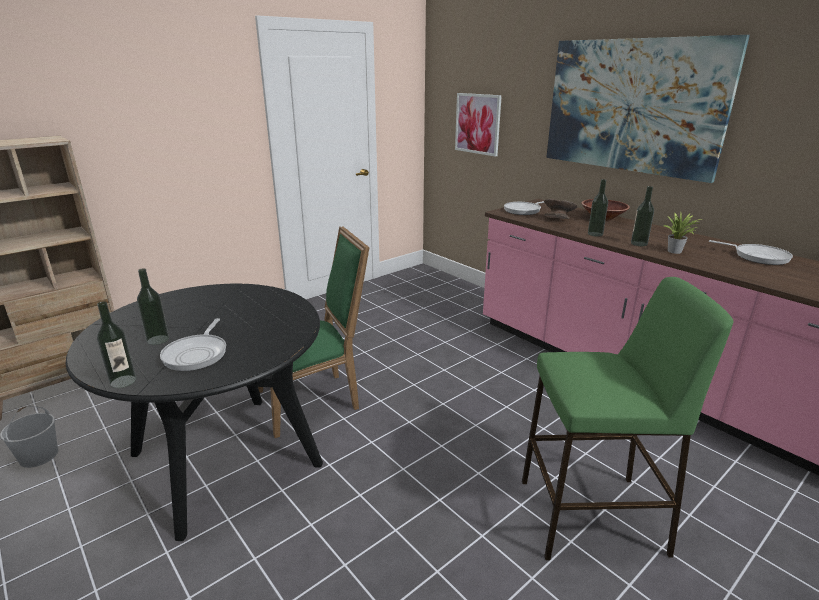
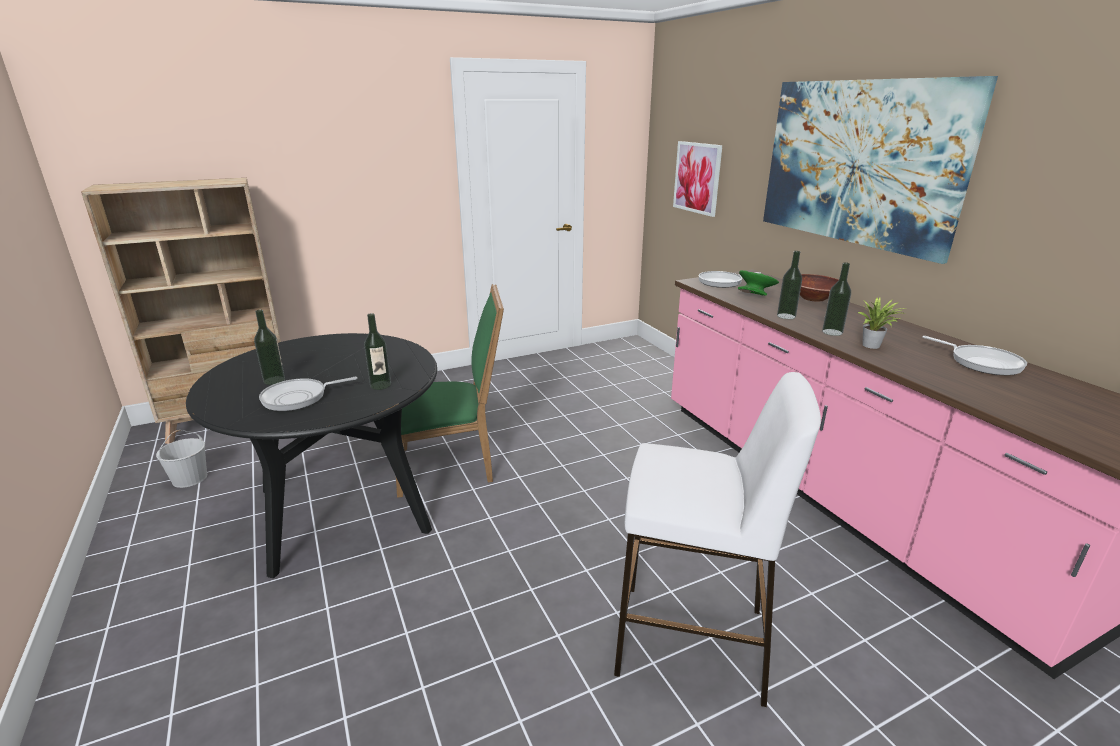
camera: 15 degrees right, 0 degrees up
bottle [97,302,136,388] -> bottle moved to [364,313,391,390]
frying pan [160,318,226,371] -> frying pan turned 45 degrees clockwise [259,377,357,411]
green stool [522,277,733,560] -> white stool [614,372,821,707]
grey bowl [544,199,578,219] -> green bowl [738,270,779,296]

